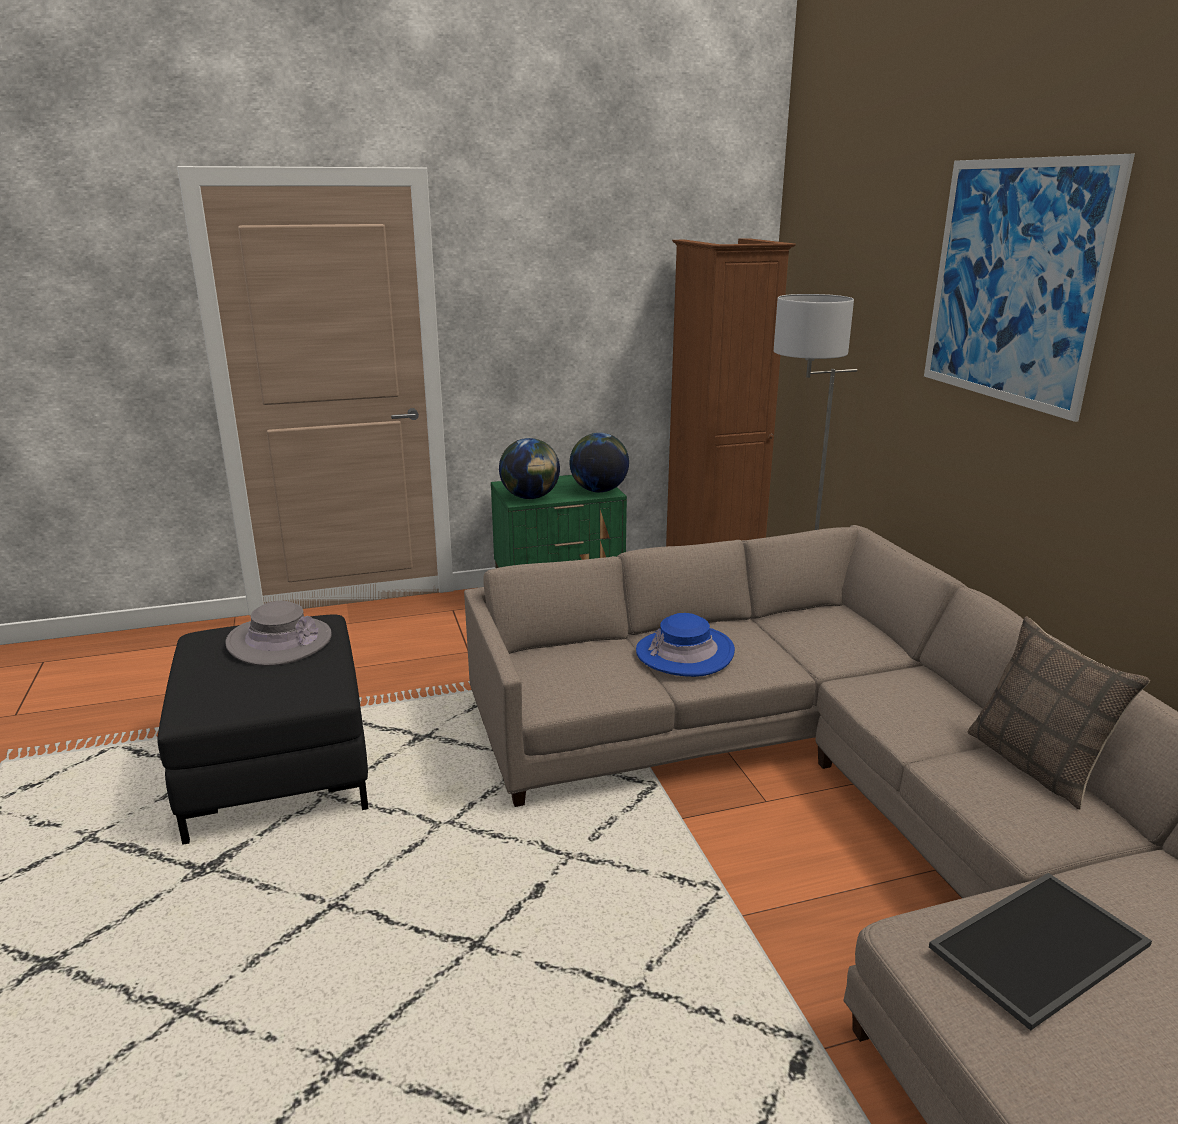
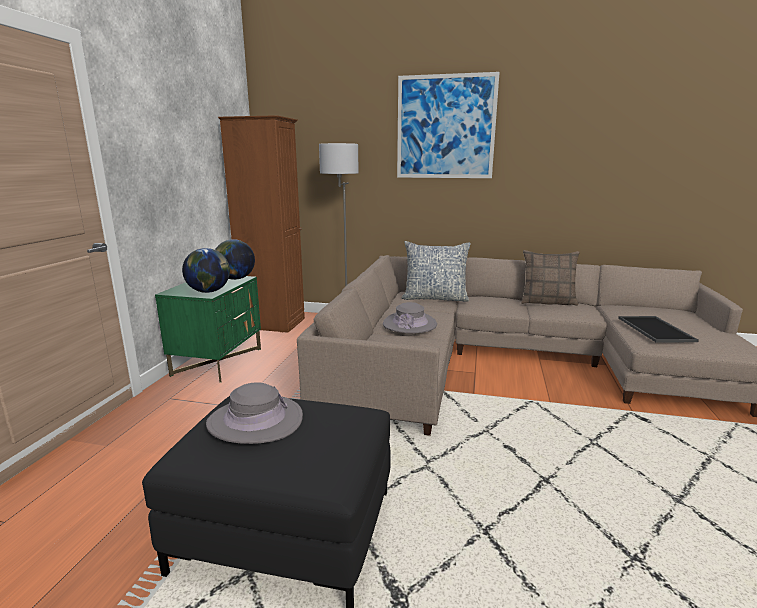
camera: 60 degrees left, 5 degrees down
blue hat [636,613,735,677] -> grey hat [383,302,437,333]
none -> pillow [402,241,471,302]

